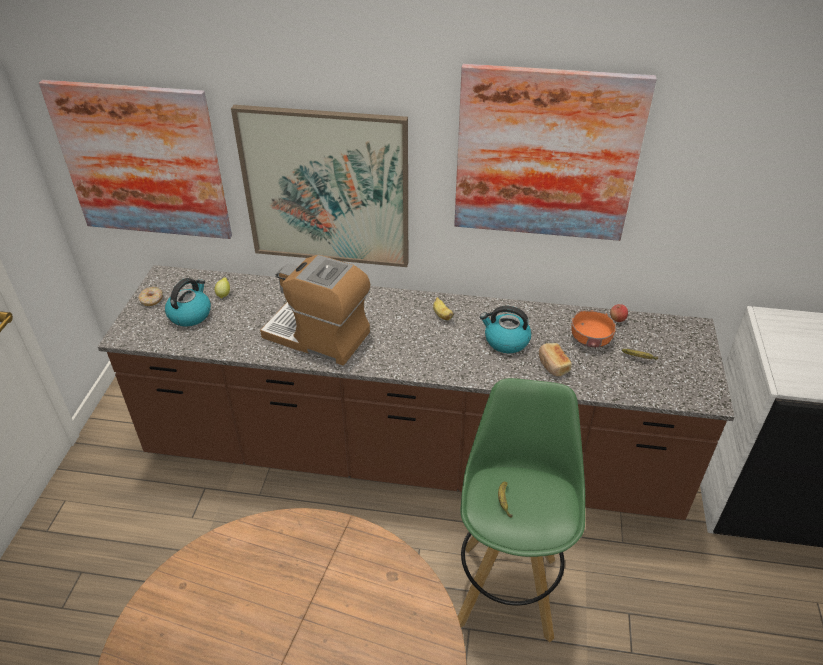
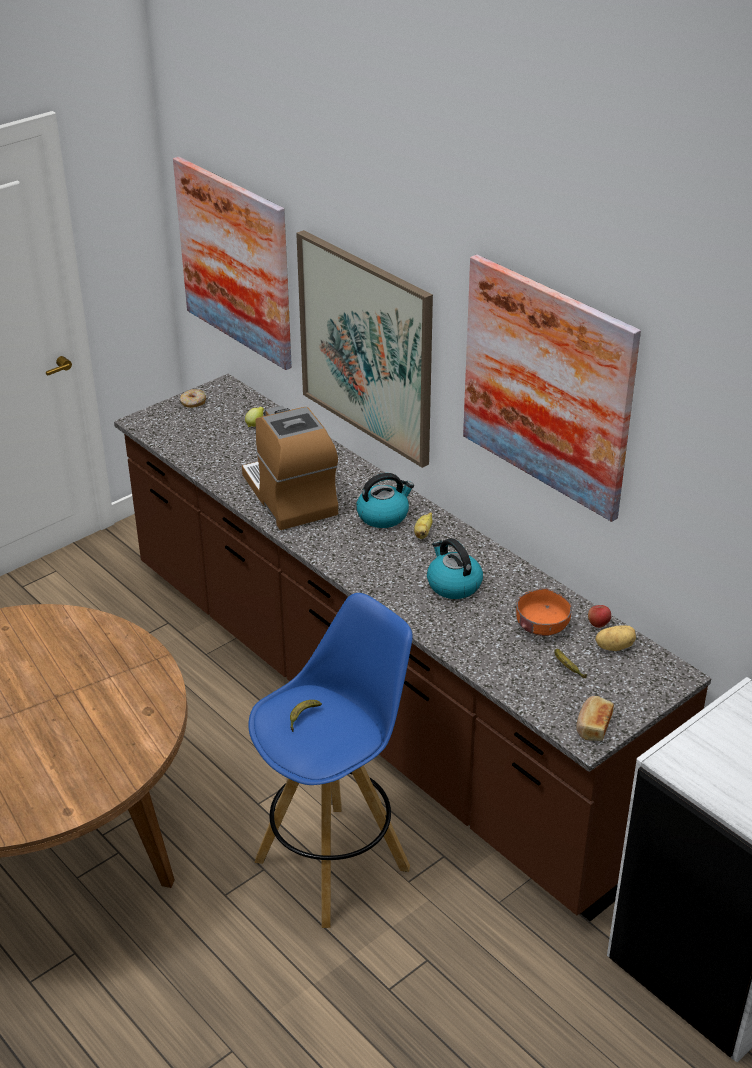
camera: 40 degrees right, 5 degrees down
kettle [165,278,211,326] -> kettle moved to [356,473,414,528]
green stool [458,378,585,642] -> blue stool [248,593,413,928]
bread [539,343,572,376] -> bread moved to [576,696,614,741]
none -> potato [595,626,636,651]

